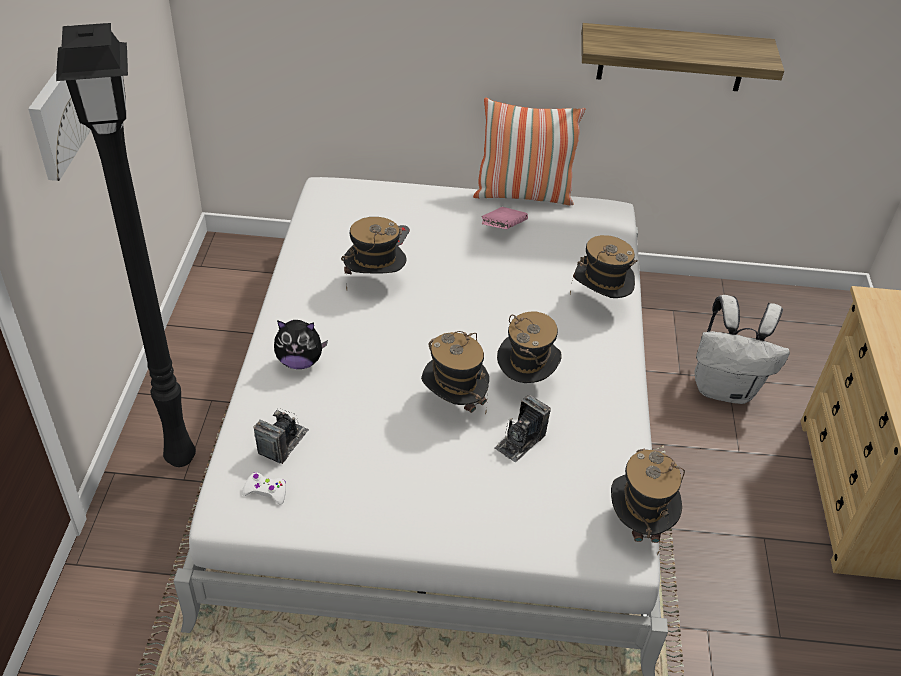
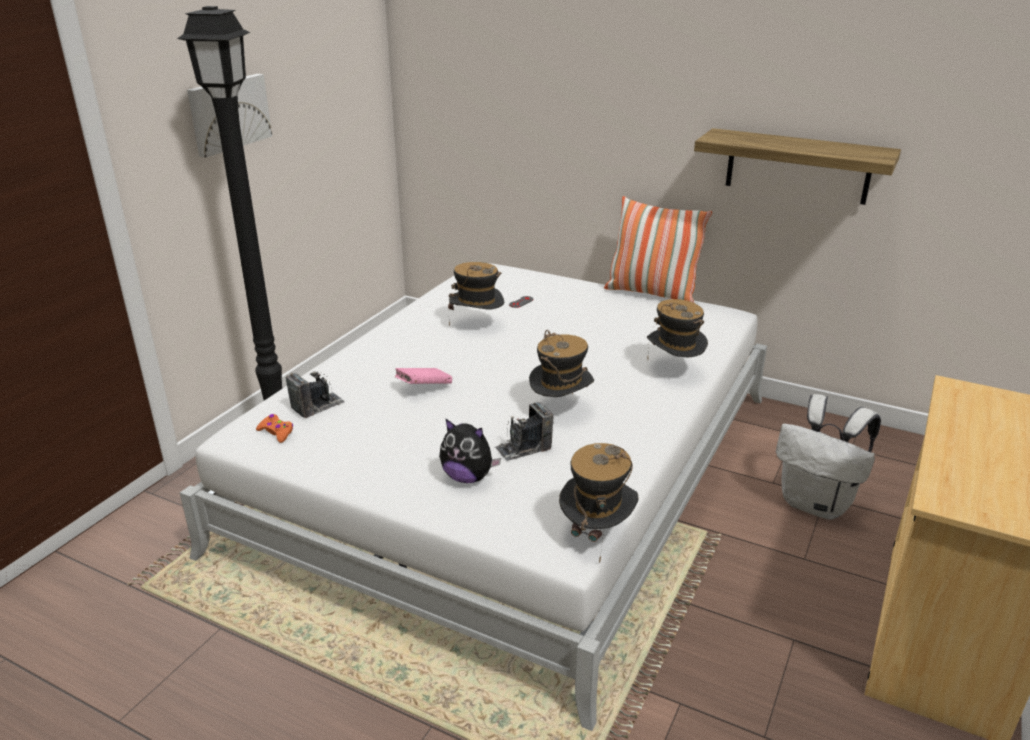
camera: 25 degrees right, 15 degrees down
white game controller [242,472,286,505] -> orange game controller [256,414,293,443]
plush toy [274,320,328,369] -> plush toy moved to [439,418,501,483]
hat [421,331,489,415] -> none
pink book [481,207,528,229] -> pink book moved to [395,368,452,384]

